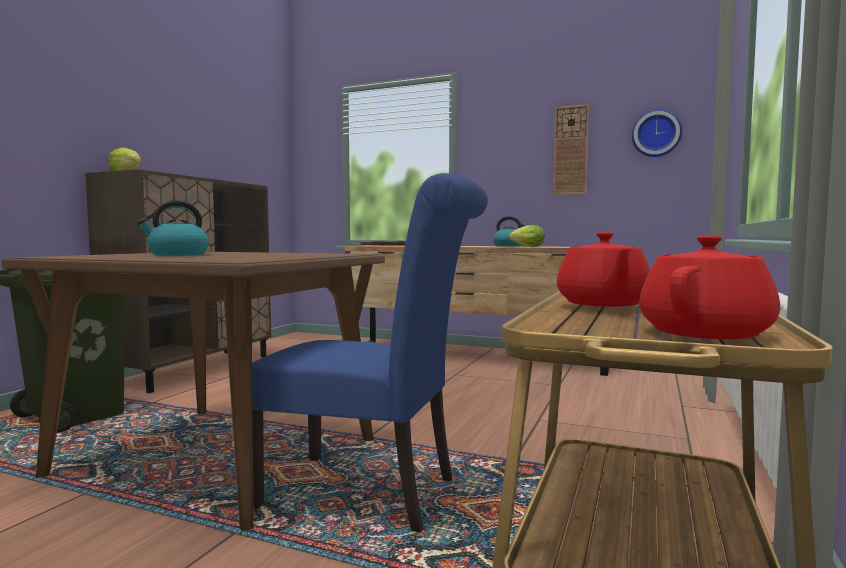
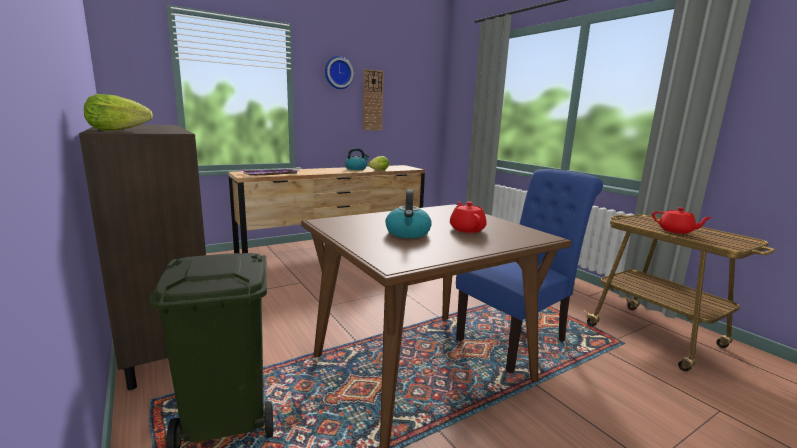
camera: 55 degrees left, 10 degrees up
wall clock [632,109,682,157] -> wall clock moved to [325,56,354,89]
red teapot [639,235,780,339] -> red teapot moved to [450,201,487,233]

